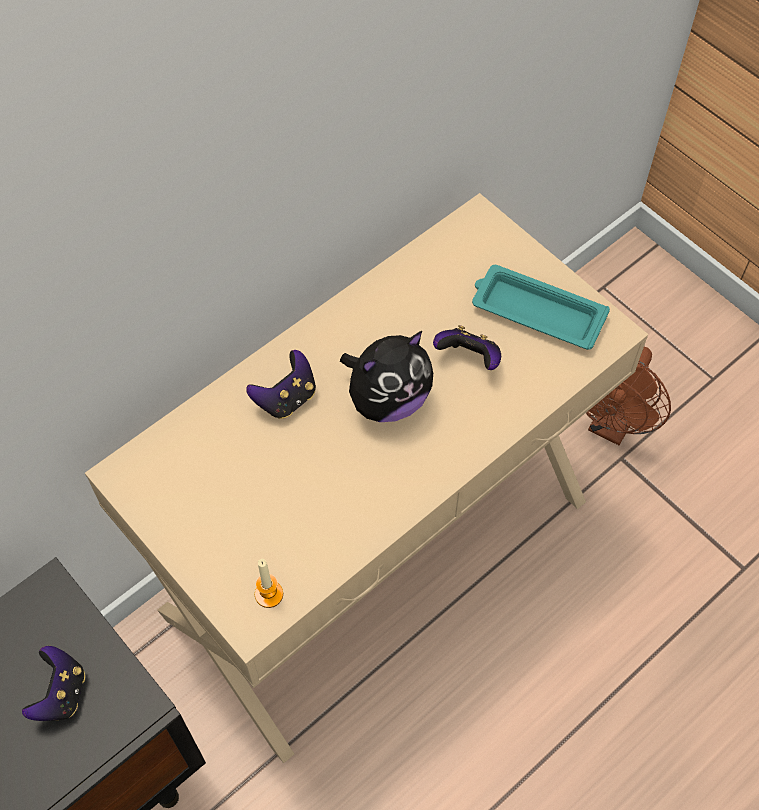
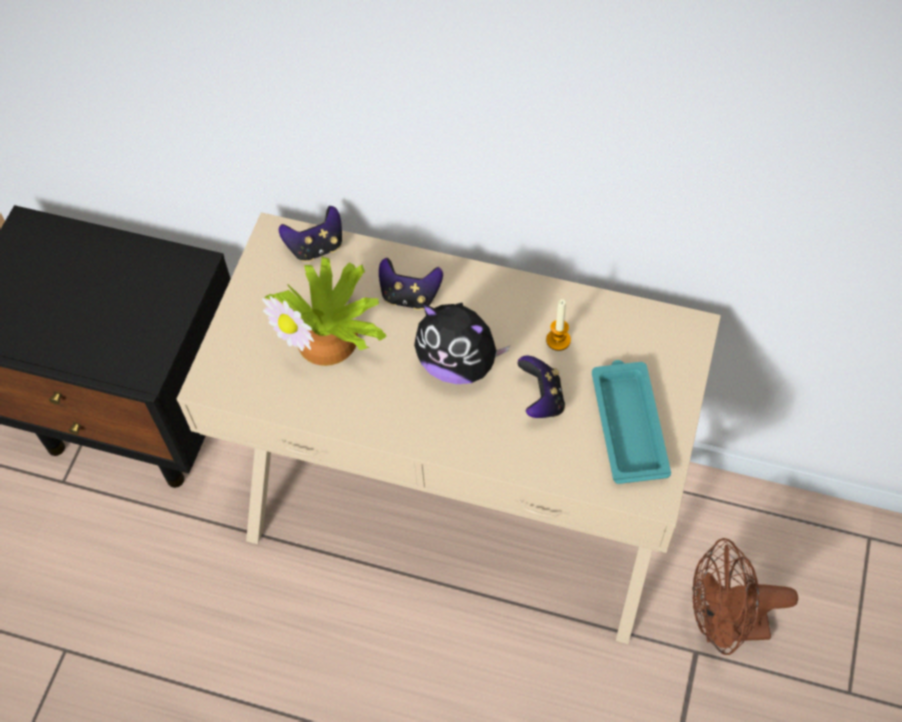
camera: 60 degrees right, 0 degrees up
game controller [22,646,85,721] -> game controller moved to [279,206,342,262]
candle [255,559,283,608] -> candle moved to [546,299,571,351]
none -> potted plant [262,257,387,366]

